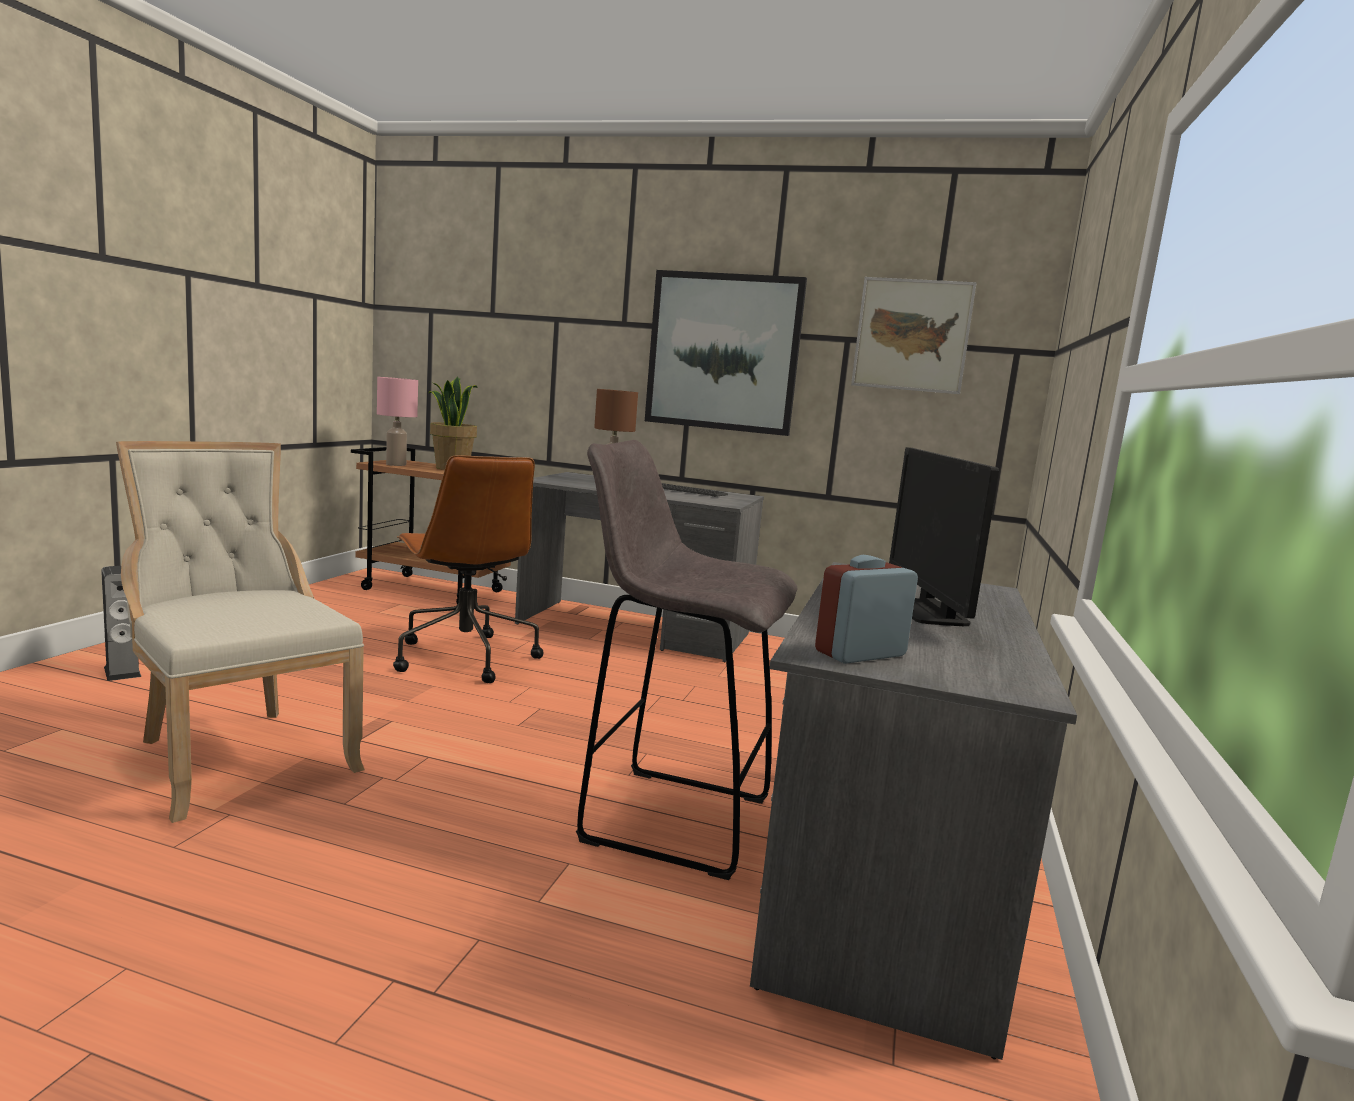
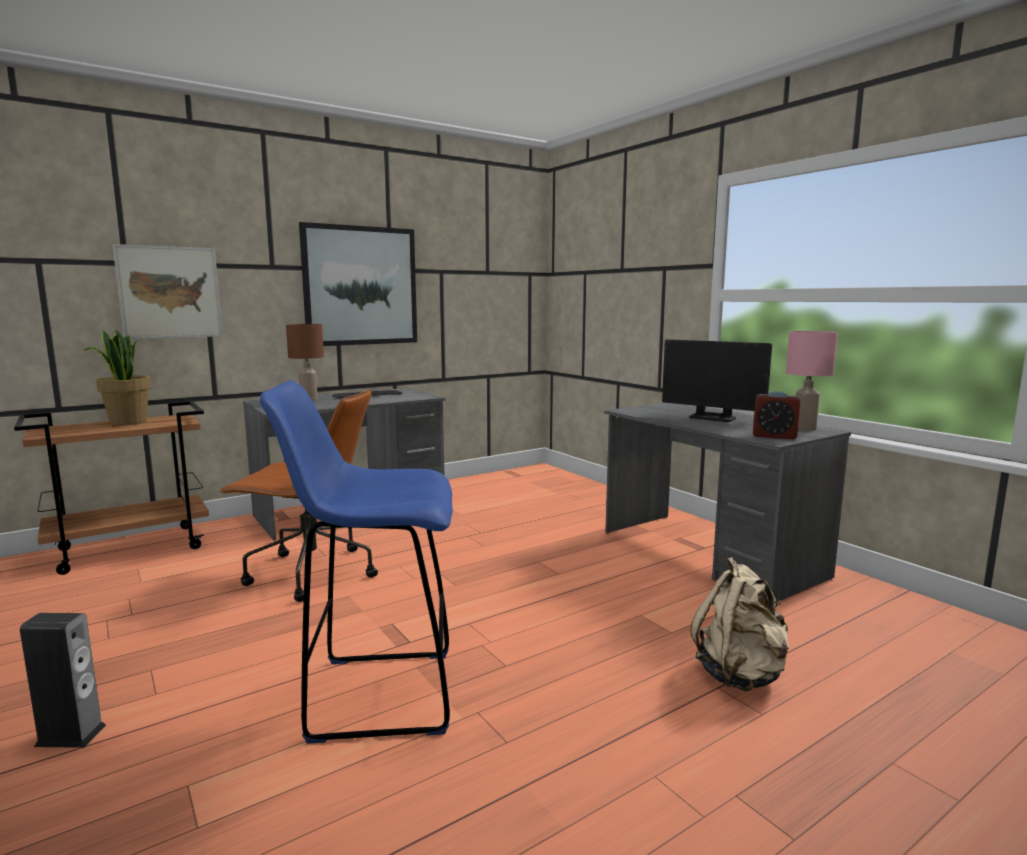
camera: 50 degrees left, 0 degrees up
beige chair [116,441,365,823] -> blue stool [260,380,453,744]
pink table lamp [377,377,418,466] -> pink table lamp moved to [786,331,838,431]
grey stool [576,440,798,880] -> none
alarm clock [815,555,918,664] -> alarm clock turned 75 degrees counterclockwise [753,391,800,439]
picture [851,277,977,394] -> picture moved to [112,244,223,339]
none -> beige backpack [690,557,789,691]

